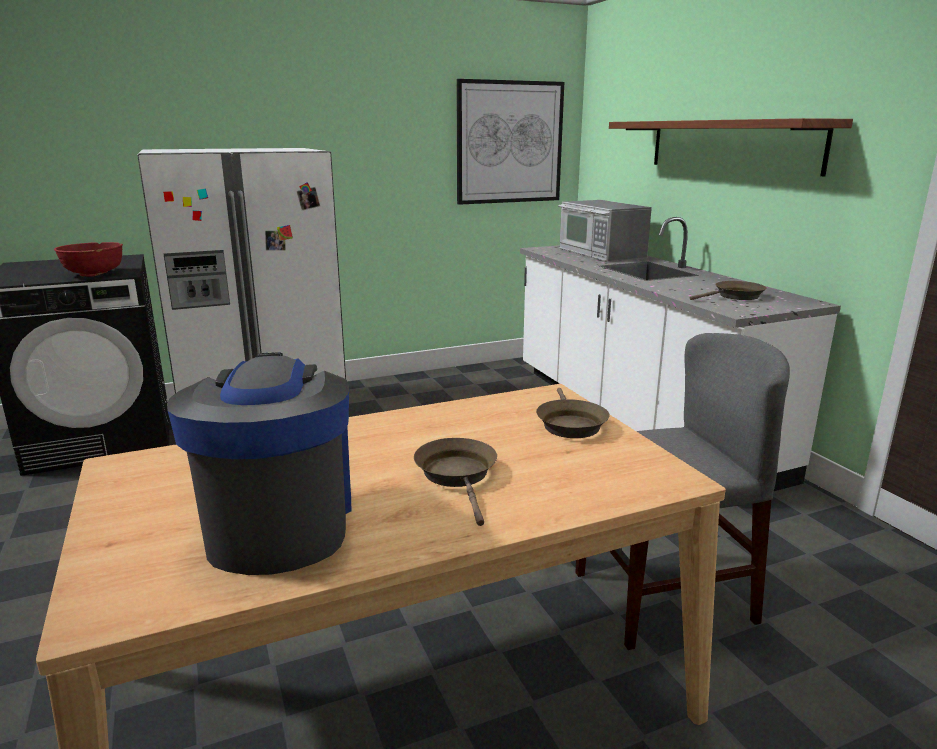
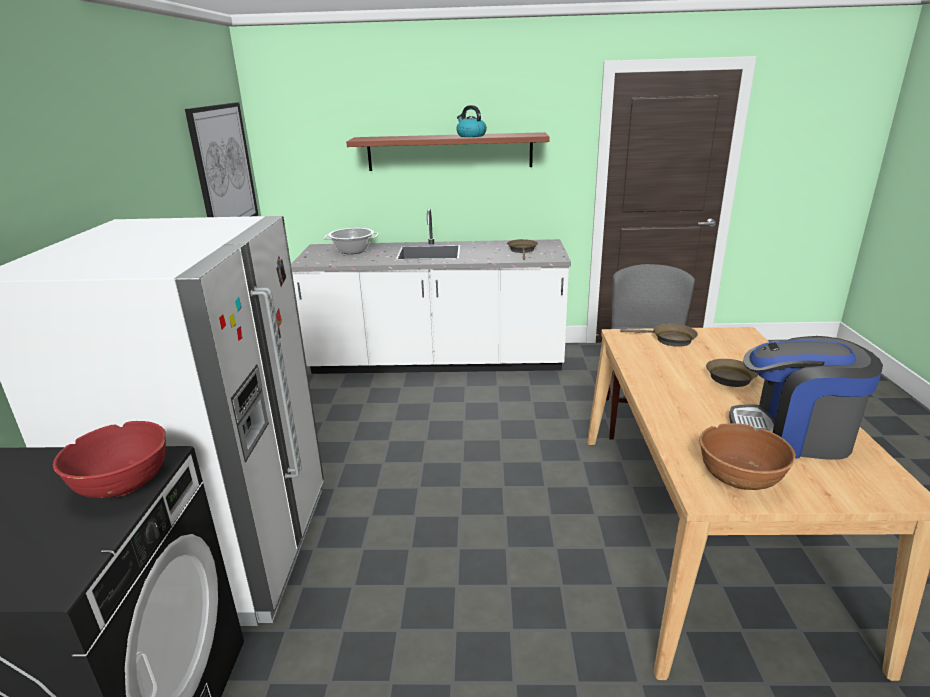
camera: 65 degrees left, 5 degrees up
microwave [558,200,652,262] -> cooking pot [324,228,379,254]
none -> kettle [456,105,487,137]
none -> brown bowl [699,423,796,490]

